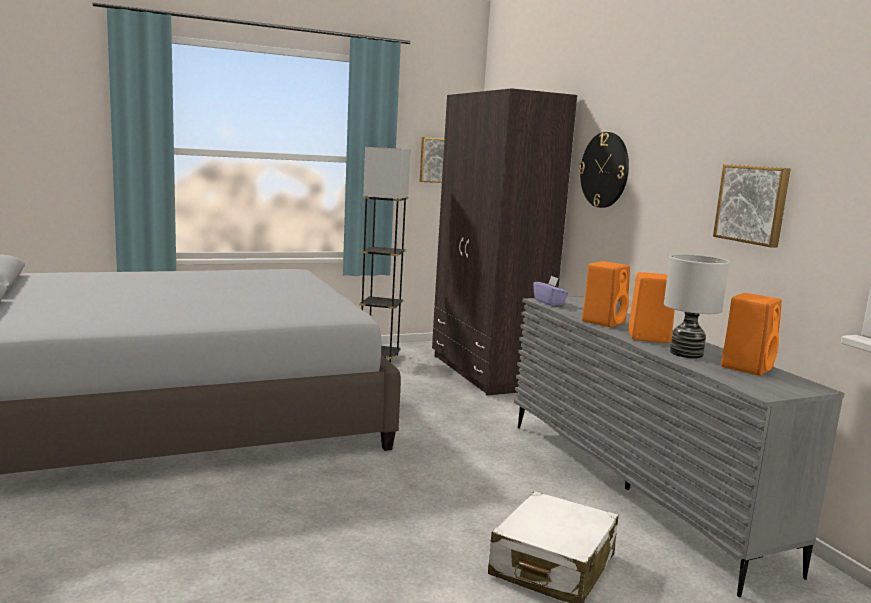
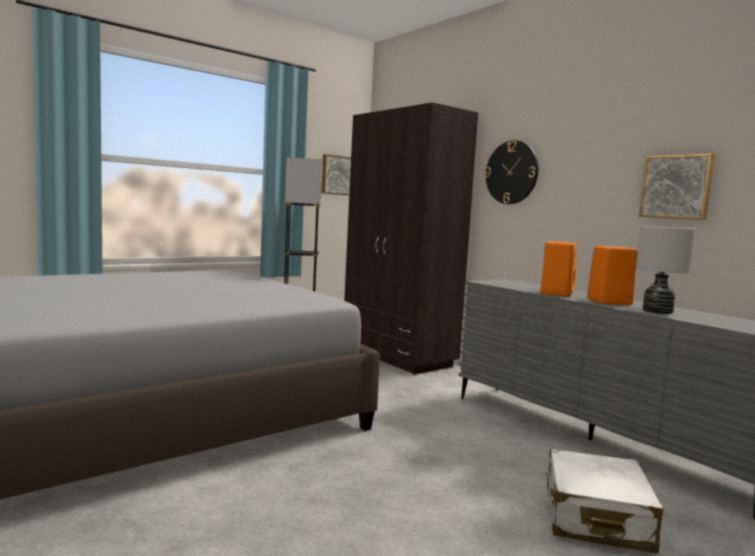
camera: 15 degrees left, 5 degrees down
purple tissue box [533,276,569,306] -> none
orange speaker [721,293,782,376] -> none

